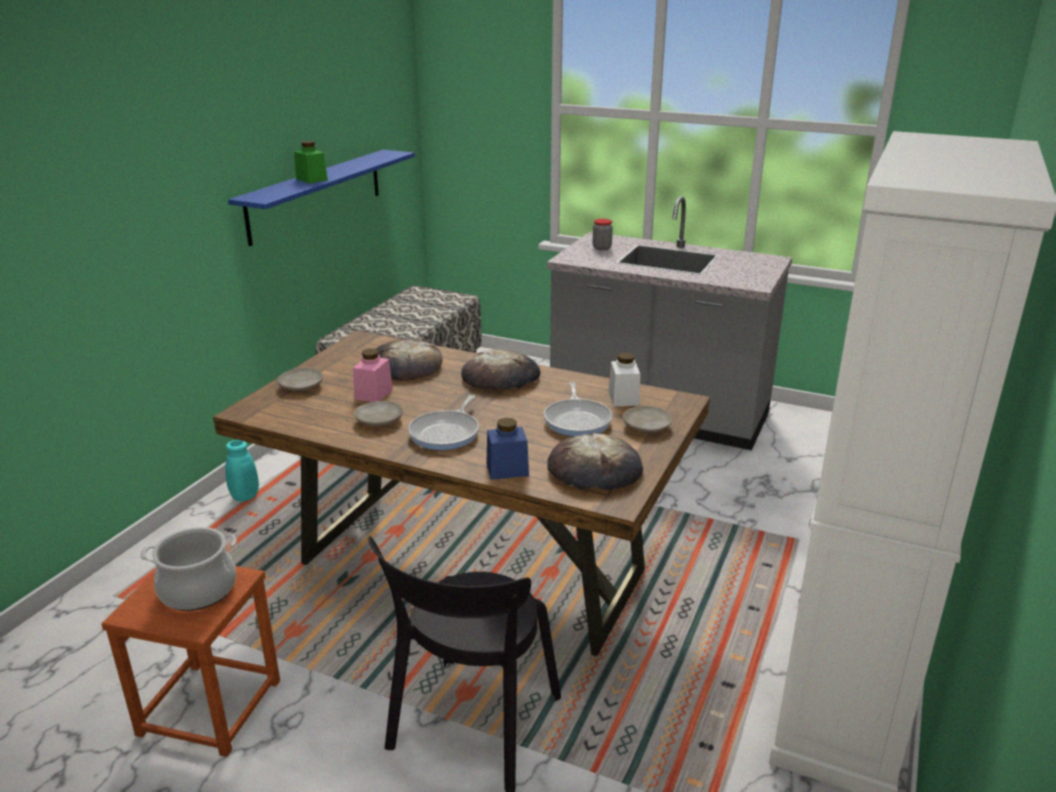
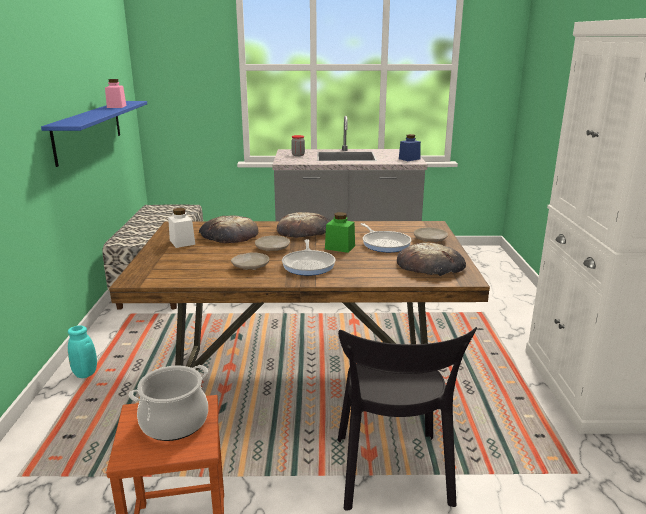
camera: 25 degrees left, 5 degrees down
beige plate [277,368,323,391] -> beige plate moved to [255,235,290,251]
green jar [294,141,328,184] -> green jar moved to [325,212,355,253]
pink jar [353,349,393,402] -> pink jar moved to [105,79,126,108]
blue jar [486,418,529,480] -> blue jar moved to [399,134,421,161]
white jar [608,352,640,406] -> white jar moved to [168,208,195,248]

